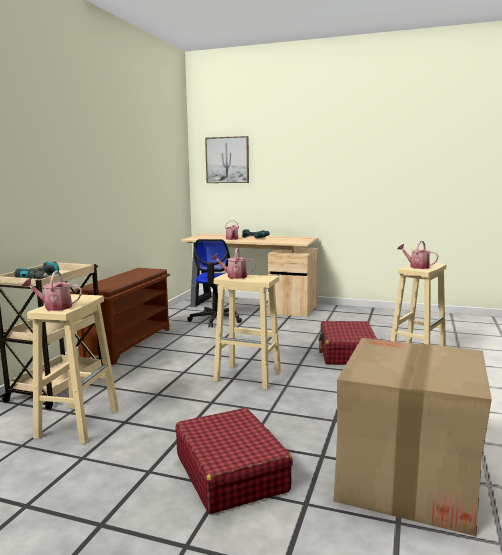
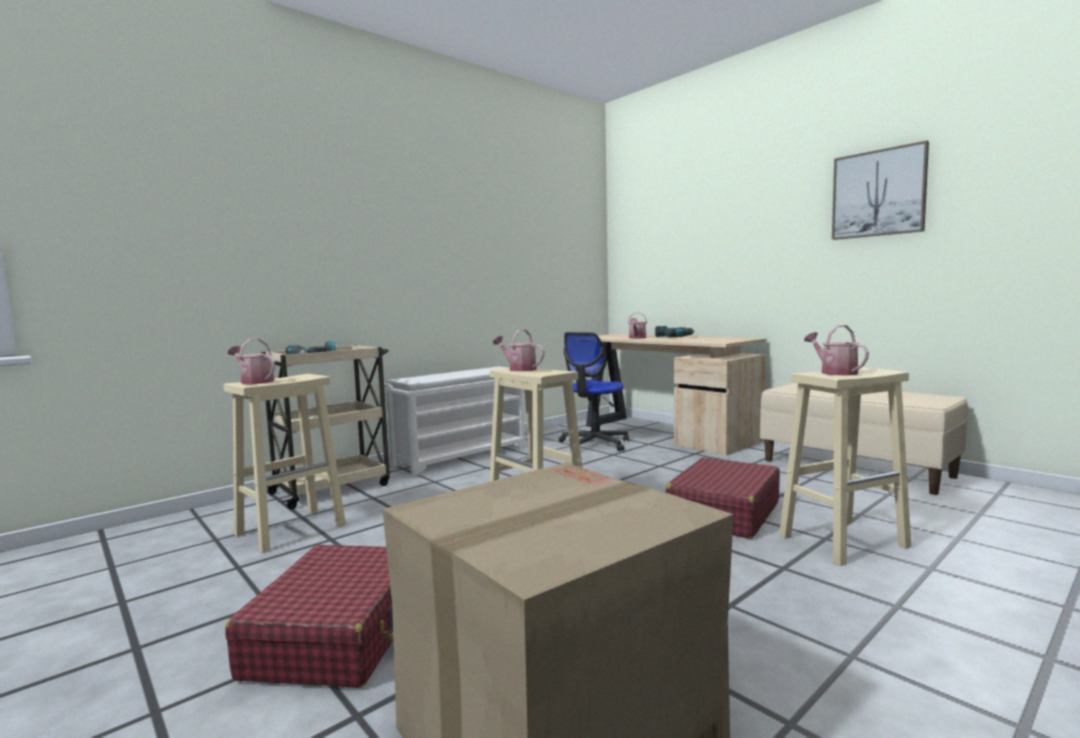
camera: 30 degrees right, 5 degrees down
brown shoe rack [70,268,170,365] -> white shoe rack [384,366,526,476]
picture [205,136,249,183] -> picture moved to [832,141,929,240]
none -> beige bench [760,383,968,495]

